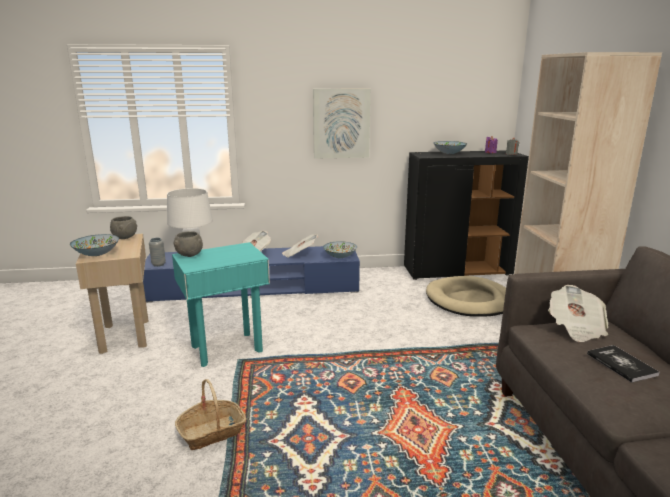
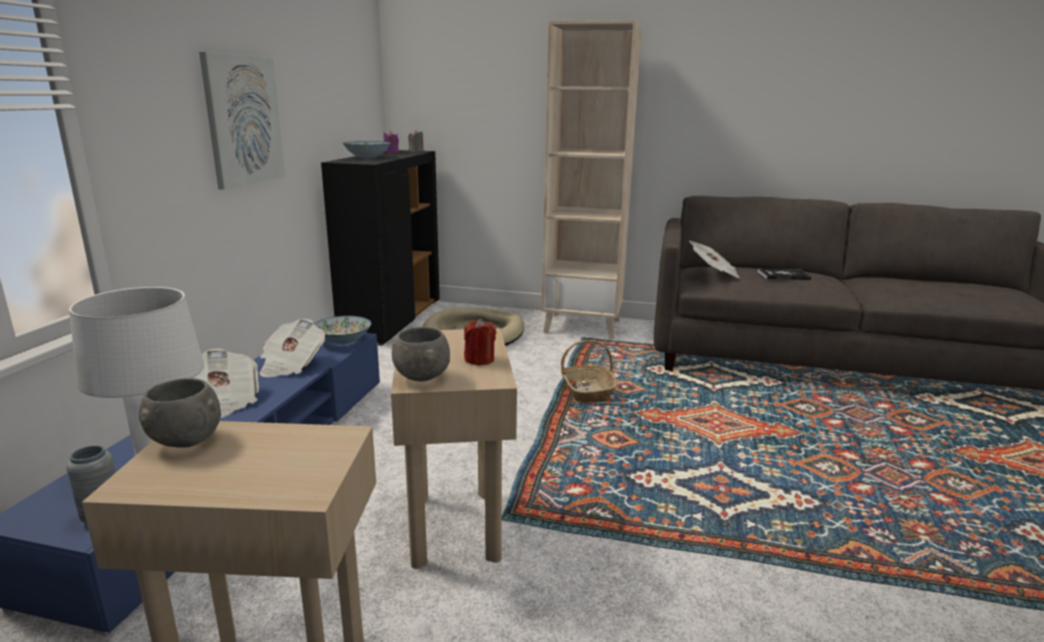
camera: 70 degrees left, 0 degrees up
bowl [70,234,119,256] -> none
turquoise side table [172,242,270,367] -> beige side table [391,328,517,569]
basket [175,379,247,450] -> basket moved to [561,340,617,402]
none -> red candle [464,319,496,366]

